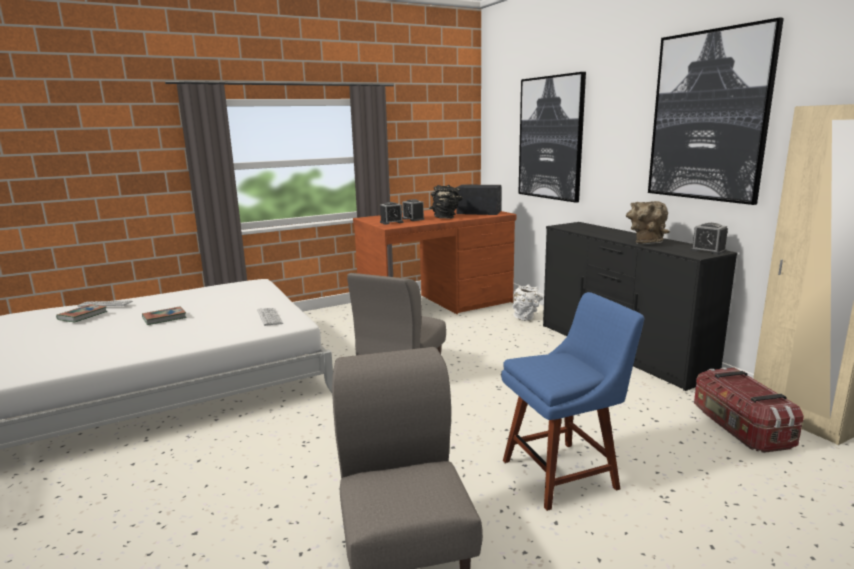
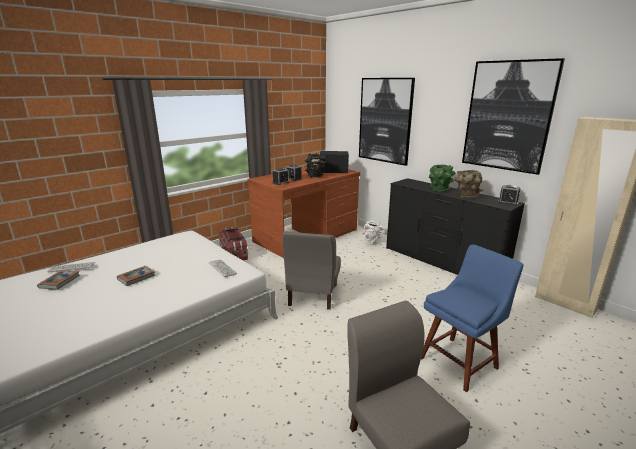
camera: 15 degrees left, 5 degrees up
storage box [694,367,804,453] -> storage box moved to [218,227,248,260]
none -> green vase [429,164,455,192]

